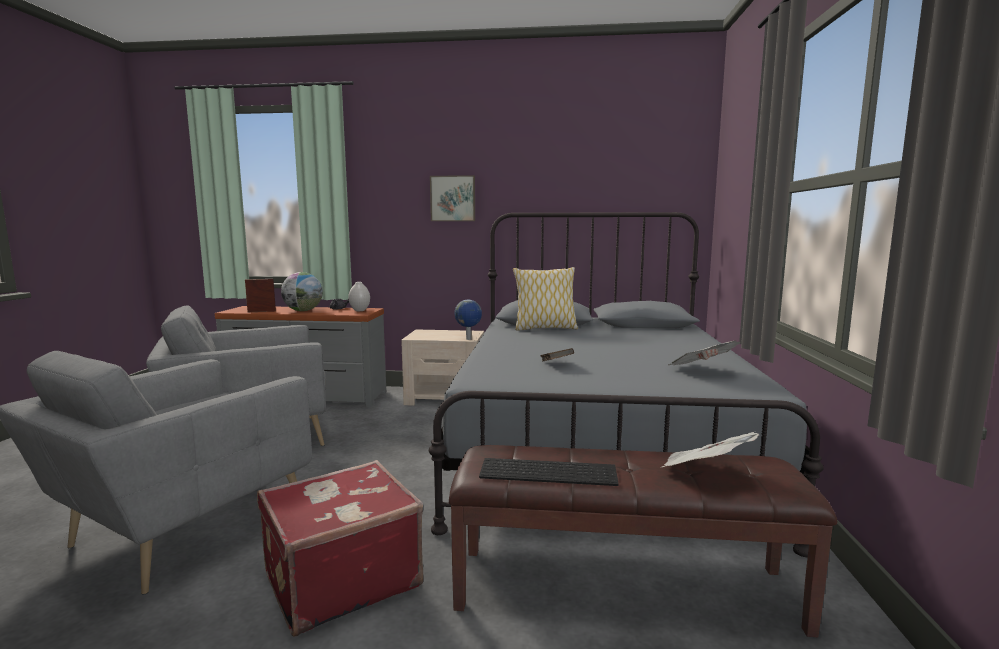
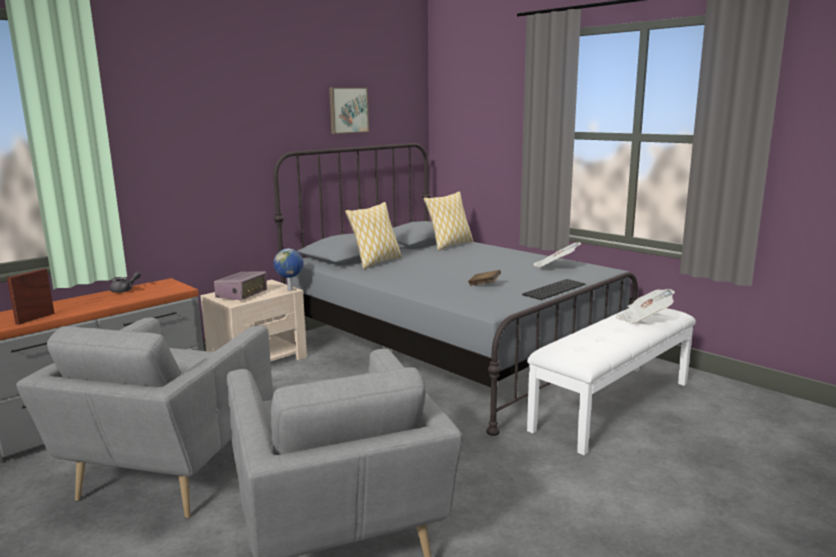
camera: 50 degrees left, 5 degrees up
red suitcase [257,460,423,637] -> none
globe [281,272,323,311] -> none
white vase [348,282,370,311] -> none
picture [430,175,475,221] -> picture moved to [329,87,369,134]
brown bench [449,445,837,637] -> white bench [527,308,696,455]
keyboard [479,458,619,486] -> keyboard moved to [522,279,585,300]
none -> radio [214,271,267,300]
none -> pillow [423,192,473,251]

